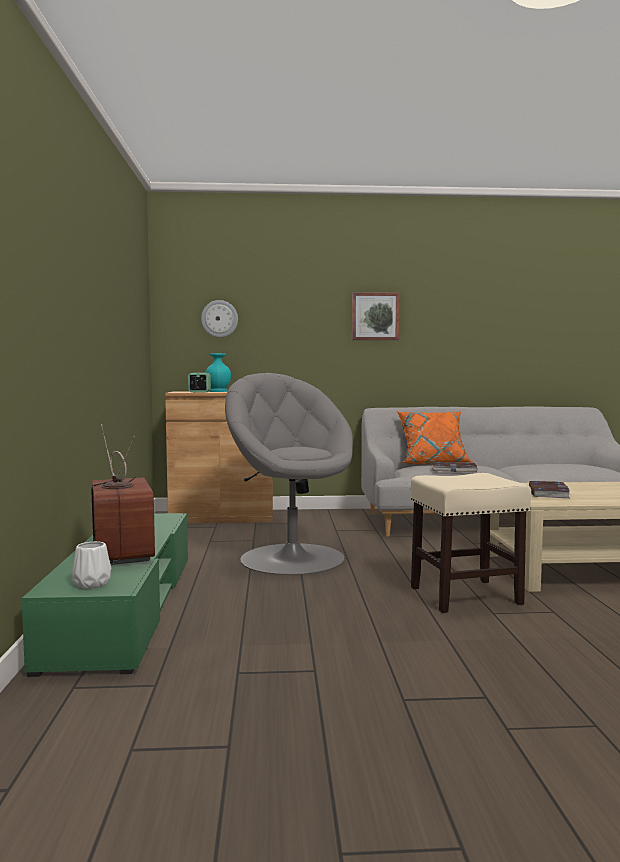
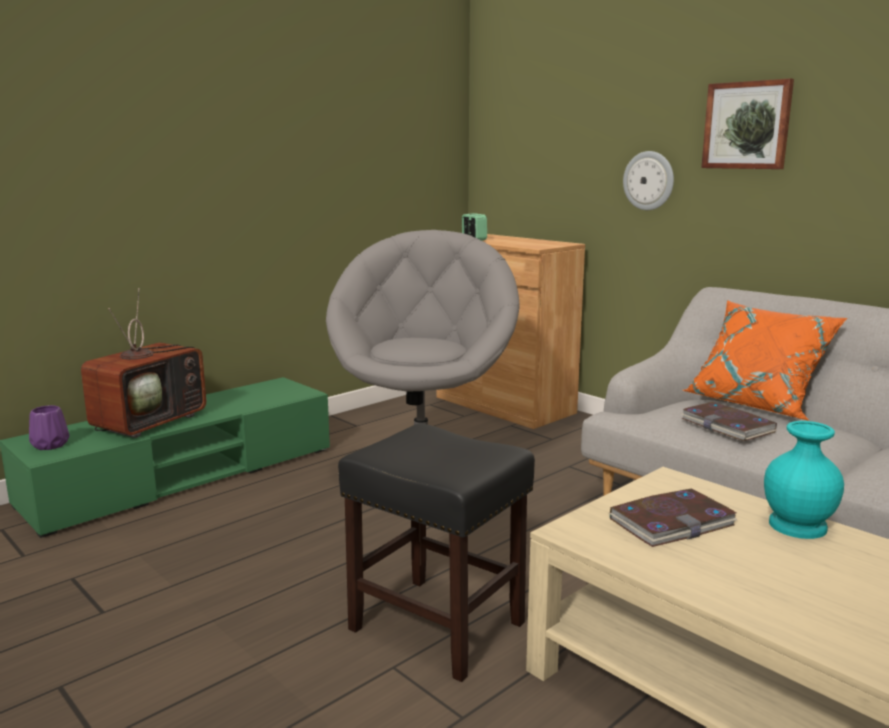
camera: 50 degrees right, 10 degrees up
white vase [72,541,111,589] -> purple vase [29,405,69,450]
wall clock [201,300,238,338] -> wall clock moved to [623,151,674,210]
turquoise vase [205,353,231,392] -> turquoise vase moved to [764,421,844,539]
beige stool [411,473,531,613] -> black stool [338,423,535,682]

